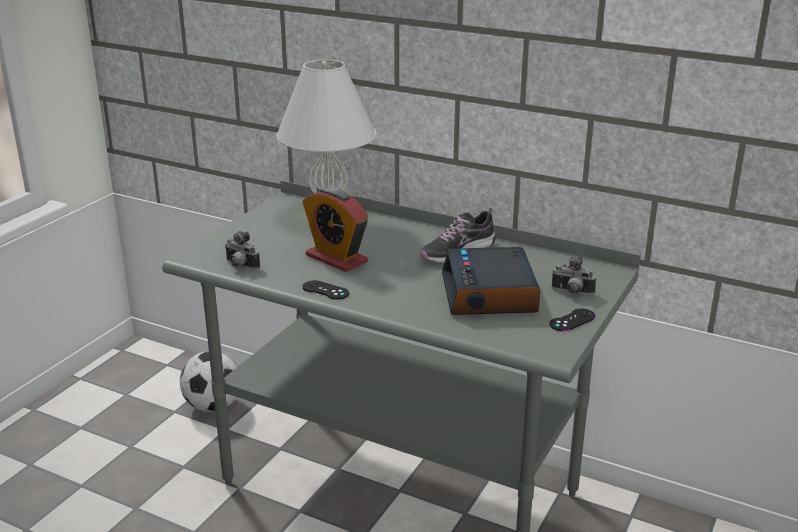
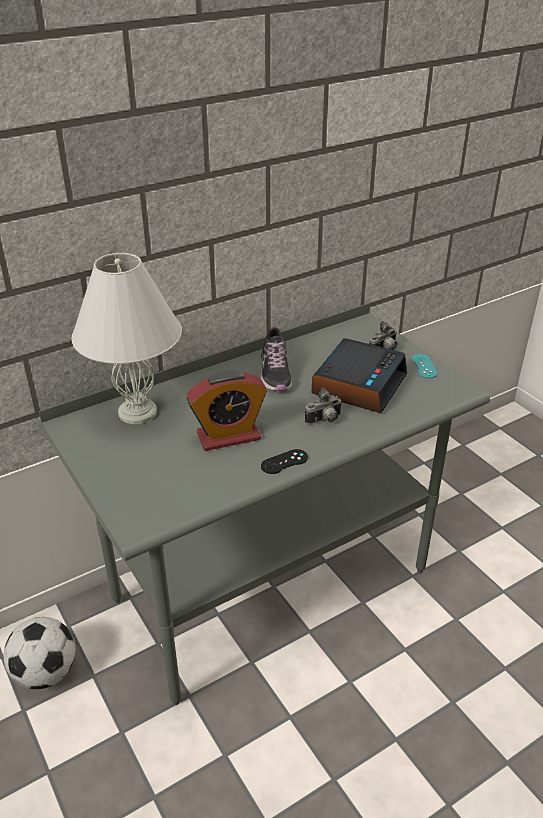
camera: 60 degrees left, 10 degrees up
camera [225,231,260,269] -> camera moved to [305,388,342,424]
alarm clock [442,247,540,315] -> alarm clock turned 90 degrees counterclockwise [312,338,407,413]
black game controller [549,309,596,331] -> turquoise game controller [411,354,437,379]

